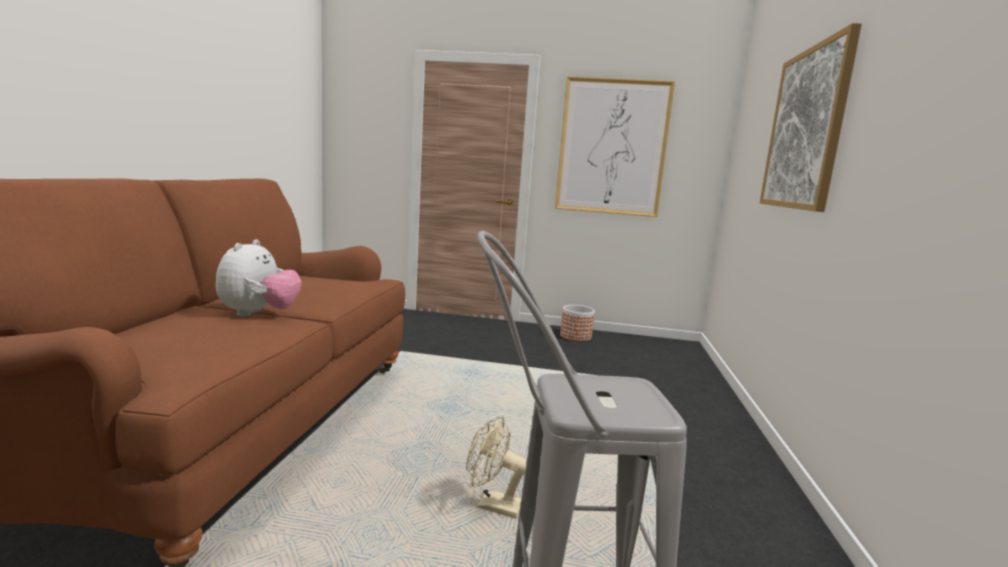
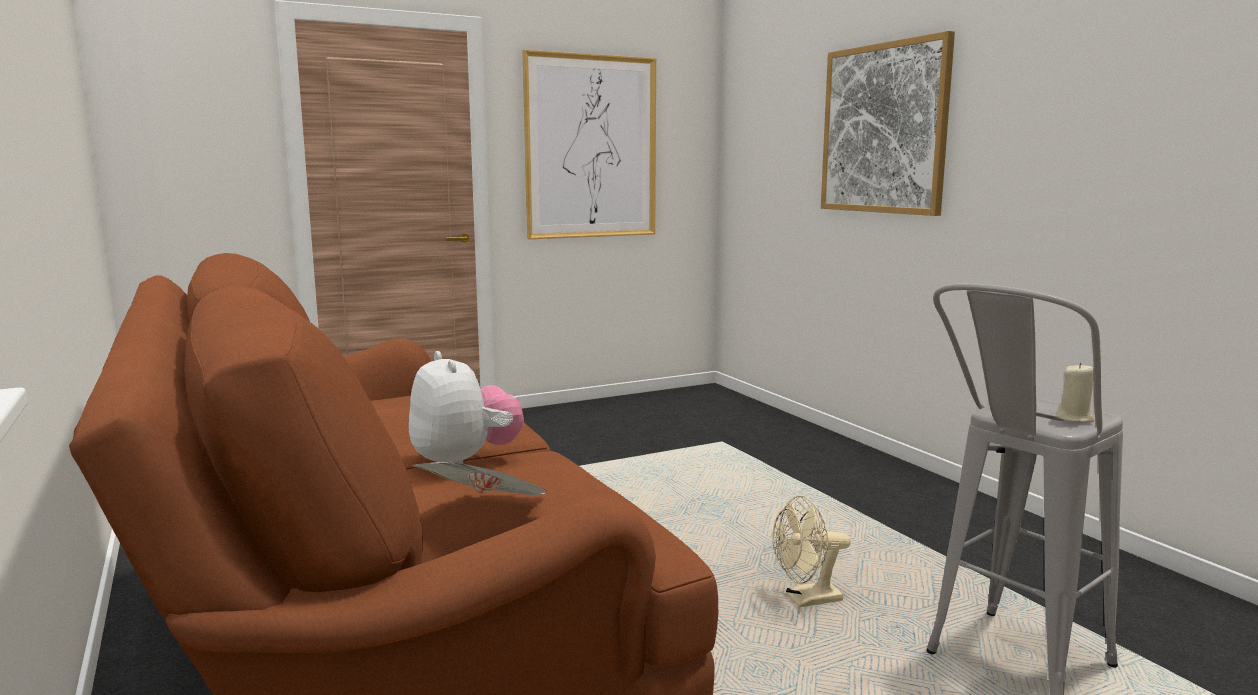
camera: 35 degrees left, 0 degrees up
planter [560,305,595,342] -> none
none -> newspaper [410,462,549,495]
none -> beige candle [1056,363,1094,422]

